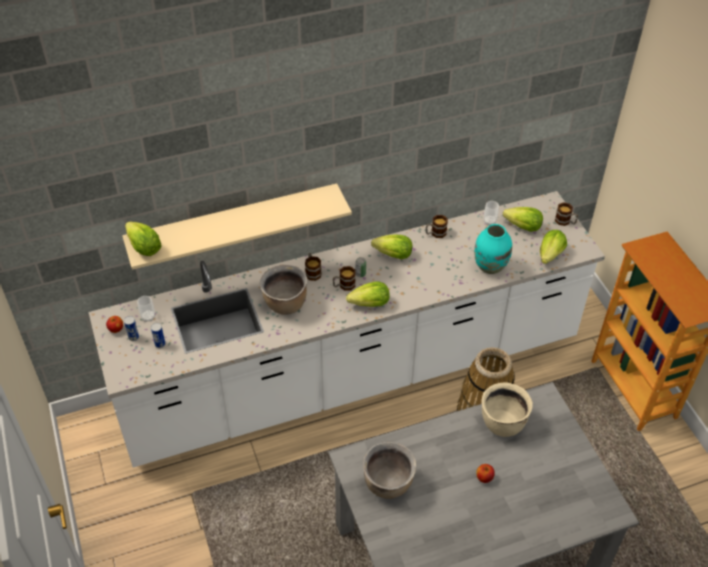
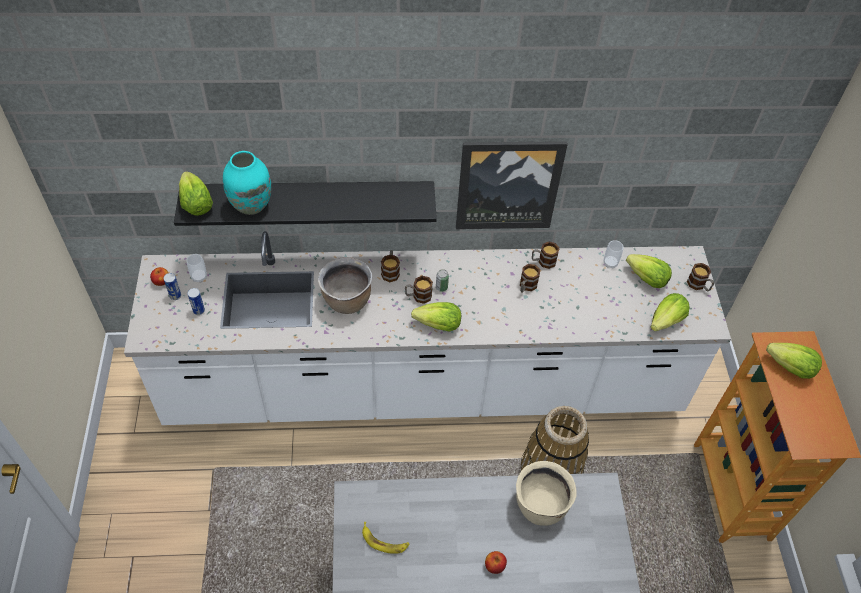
camera: 15 degrees right, 5 degrees up
beige shelf [122,183,352,270] -> black shelf [174,181,437,226]
brown cooking pot [363,442,416,499] -> banana [362,522,409,554]
lettuce [371,234,412,259] -> lettuce moved to [766,343,822,379]
turquoise vase [474,224,512,274] -> turquoise vase moved to [223,151,271,215]
none -> picture [456,141,568,229]
none -> mug [520,264,540,293]

